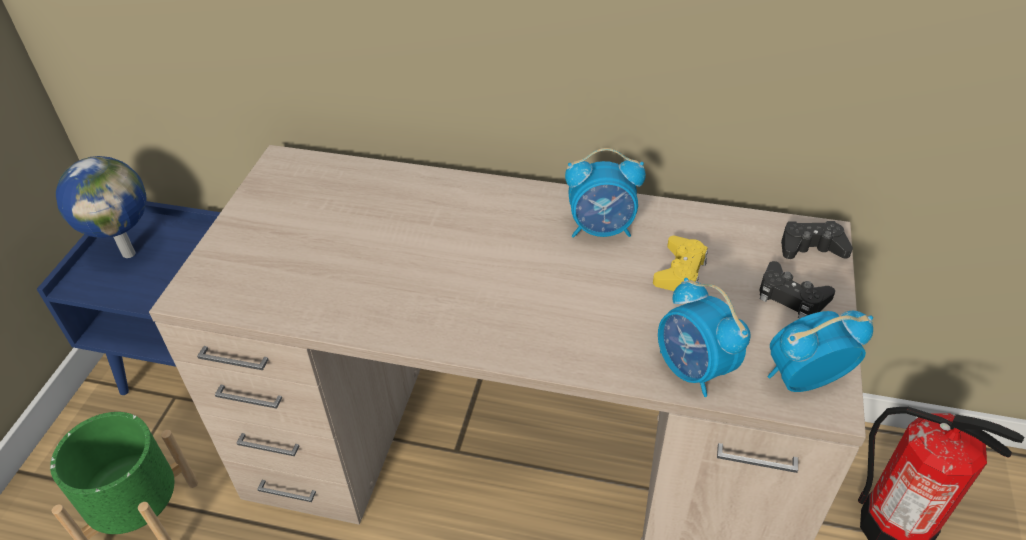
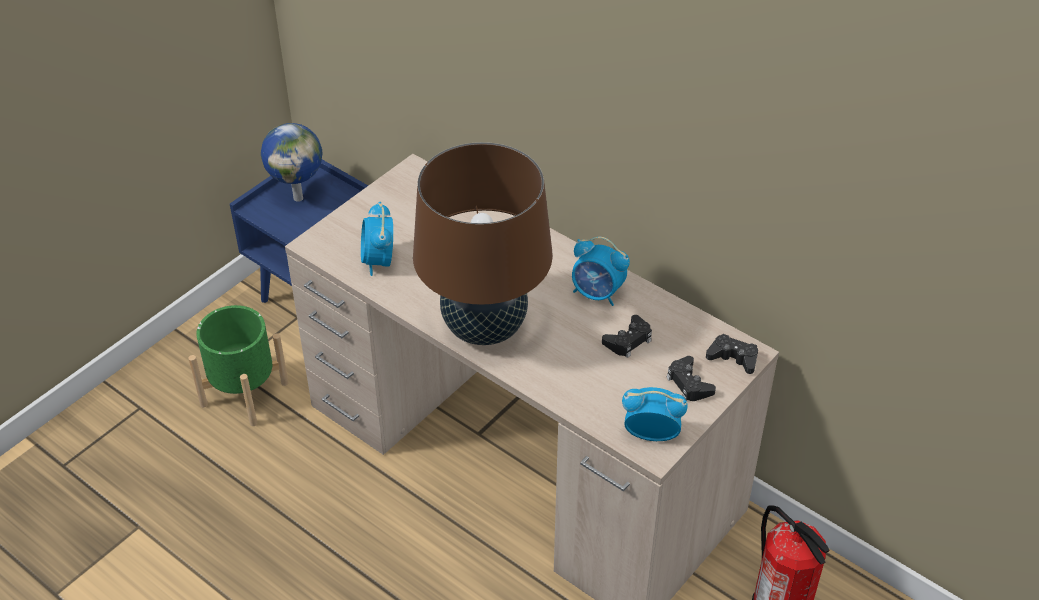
camera: 25 degrees right, 0 degrees up
yellow game controller [653,236,708,291] -> black game controller [602,315,652,358]
alarm clock [658,278,750,397] -> alarm clock moved to [361,202,393,276]
none -> brown table lamp [413,142,553,345]

